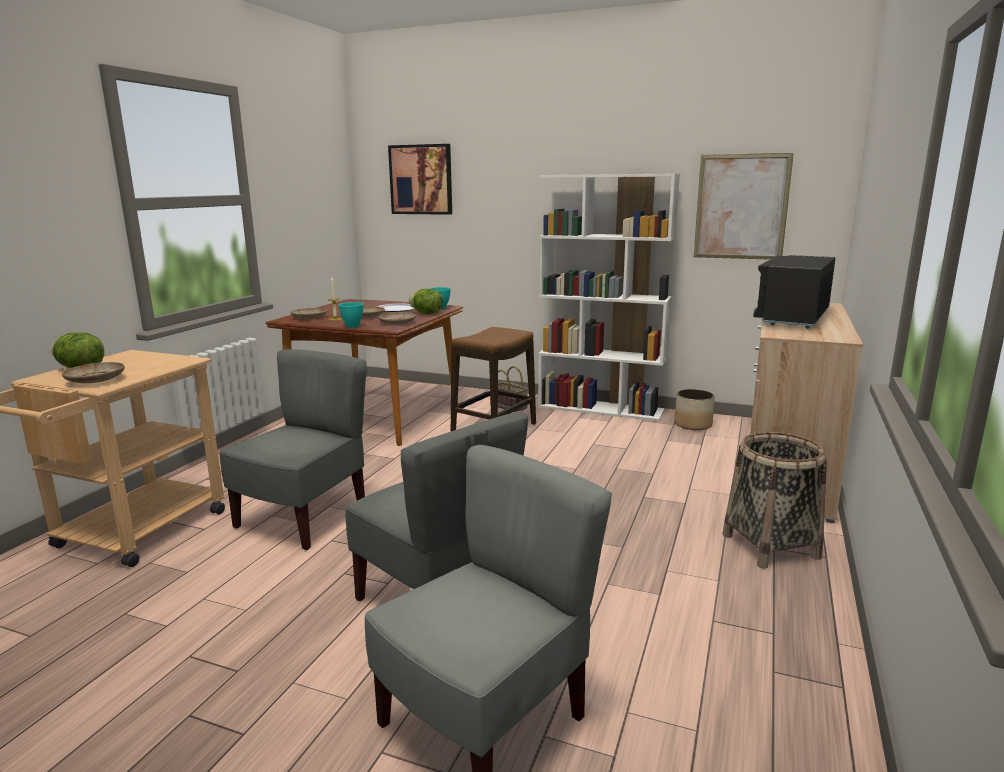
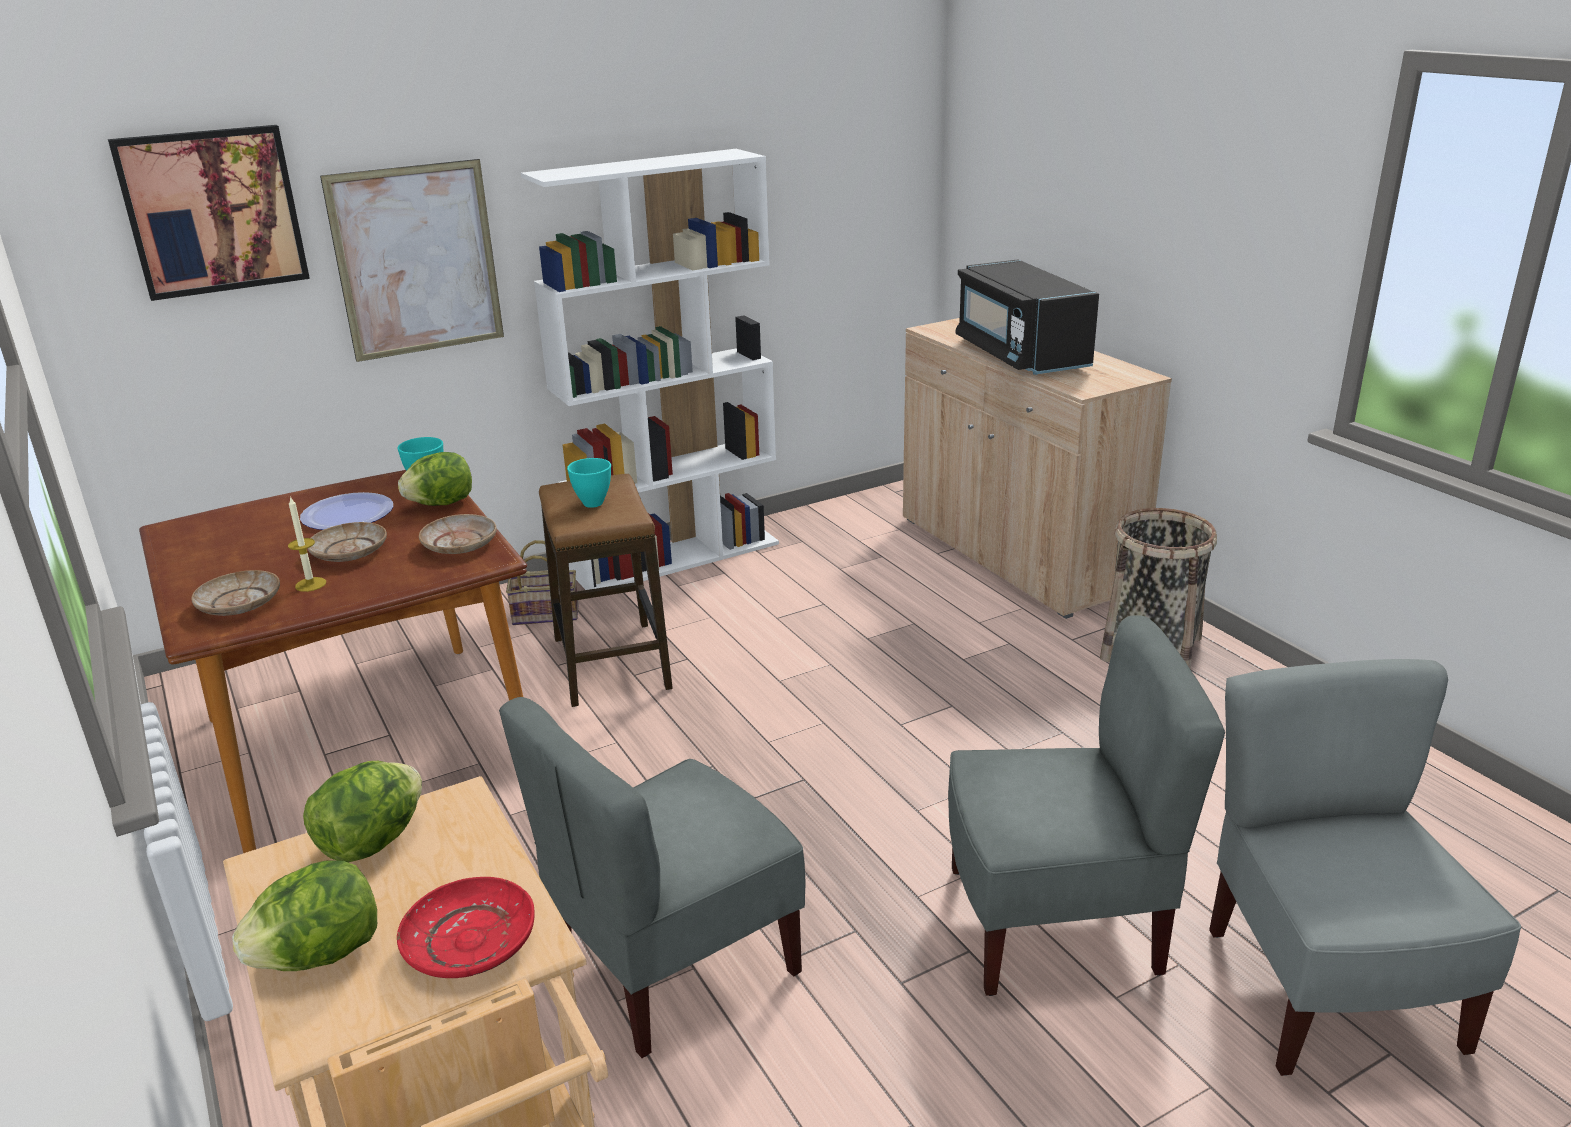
camera: 50 degrees left, 10 degrees up
beige plate [62,362,125,383] -> red plate [397,877,535,978]
grey chair [220,349,367,550] -> grey chair turned 105 degrees counterclockwise [499,697,806,1058]
turquoise bowl [339,302,364,328] -> turquoise bowl moved to [567,458,611,508]
planter [674,389,715,430] -> none
picture [694,153,794,260] -> picture moved to [320,159,504,362]
none -> lettuce [303,761,422,862]

